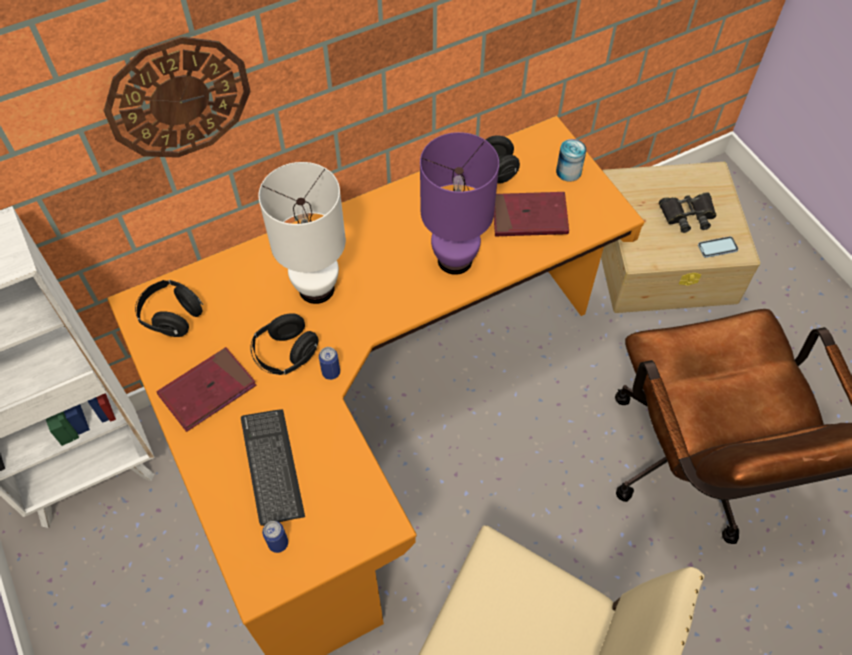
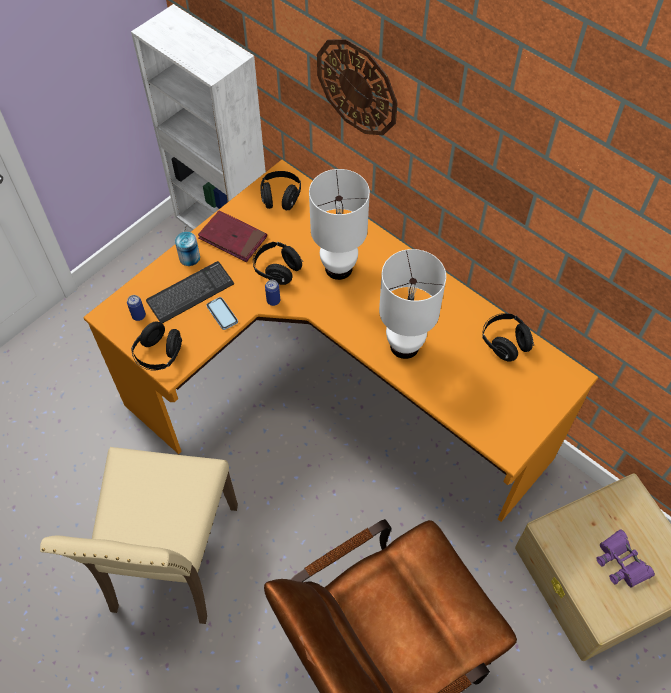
camera: 70 degrees right, 0 degrees up
purple table lamp [420,132,499,275] -> white table lamp [379,249,446,359]
red book [494,192,569,236] -> none
can [556,139,586,182] -> can moved to [175,232,200,266]
black binoculars [659,192,717,233] -> purple binoculars [596,530,655,588]
phone [698,236,738,258] -> phone moved to [206,297,238,330]
none -> black headphones [131,321,182,370]

